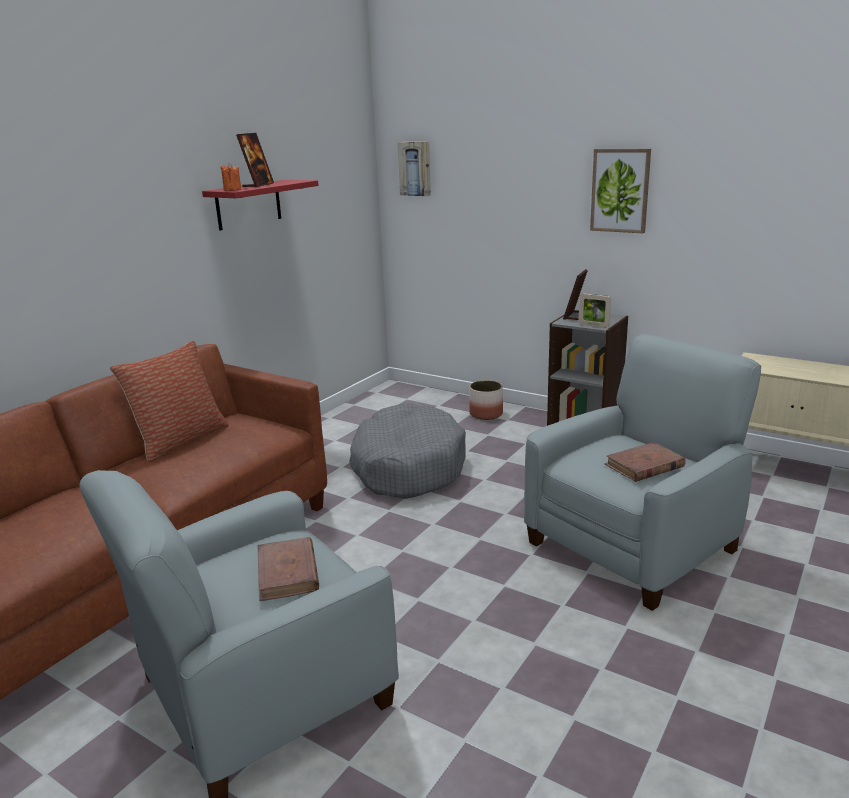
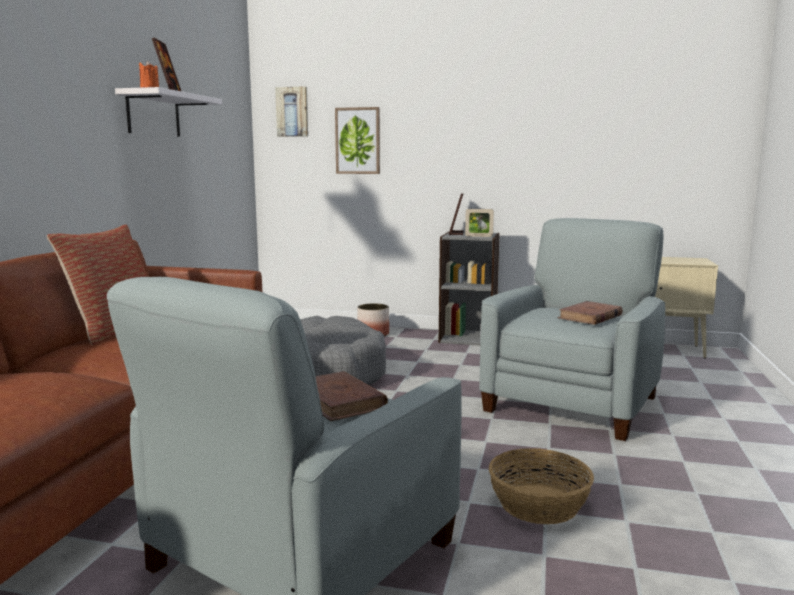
camera: 20 degrees left, 10 degrees down
red shelf [202,180,319,230] -> white shelf [115,87,222,137]
picture [590,149,651,233] -> picture moved to [335,107,380,174]
none -> basket [489,448,594,524]

